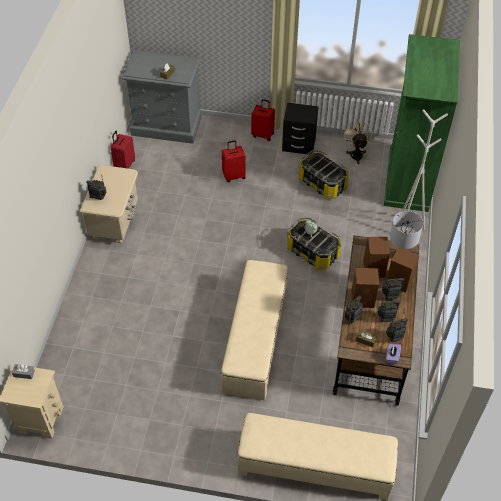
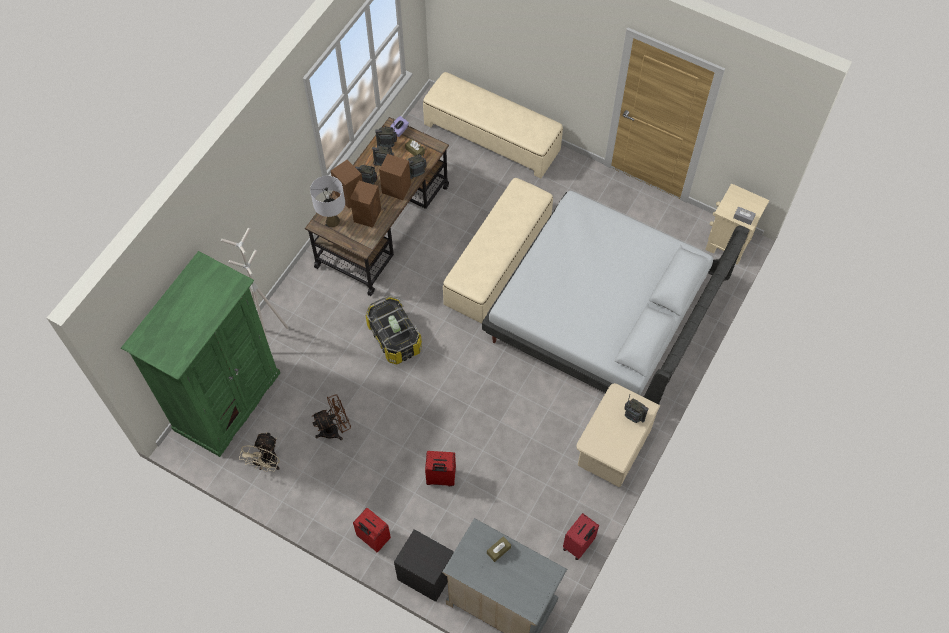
camera: 160 degrees left, 10 degrees up
black nightstand [282,103,319,155] -> black nightstand moved to [394,529,454,602]
storage box [299,150,349,199] -> brown fan [312,394,351,440]
none -> grey bed [482,190,750,405]

